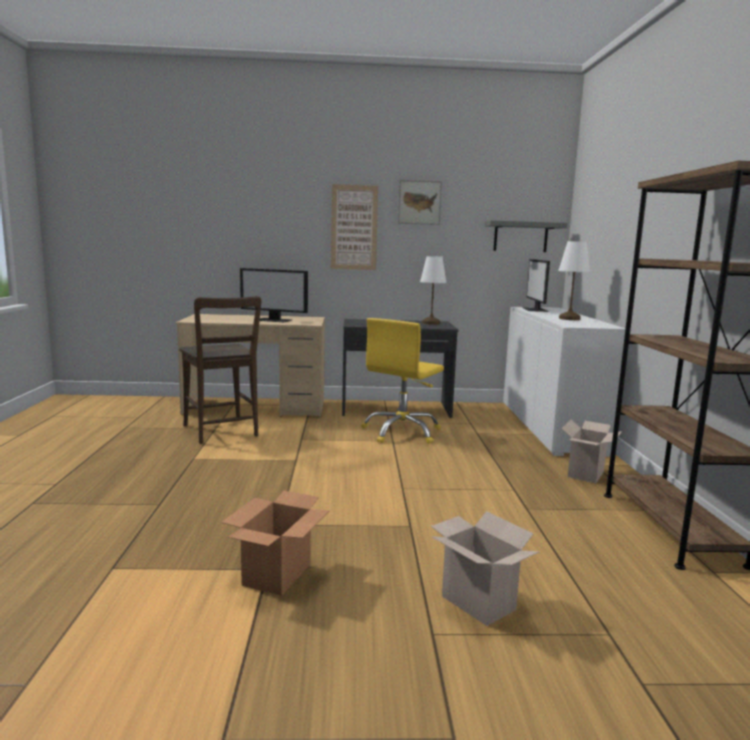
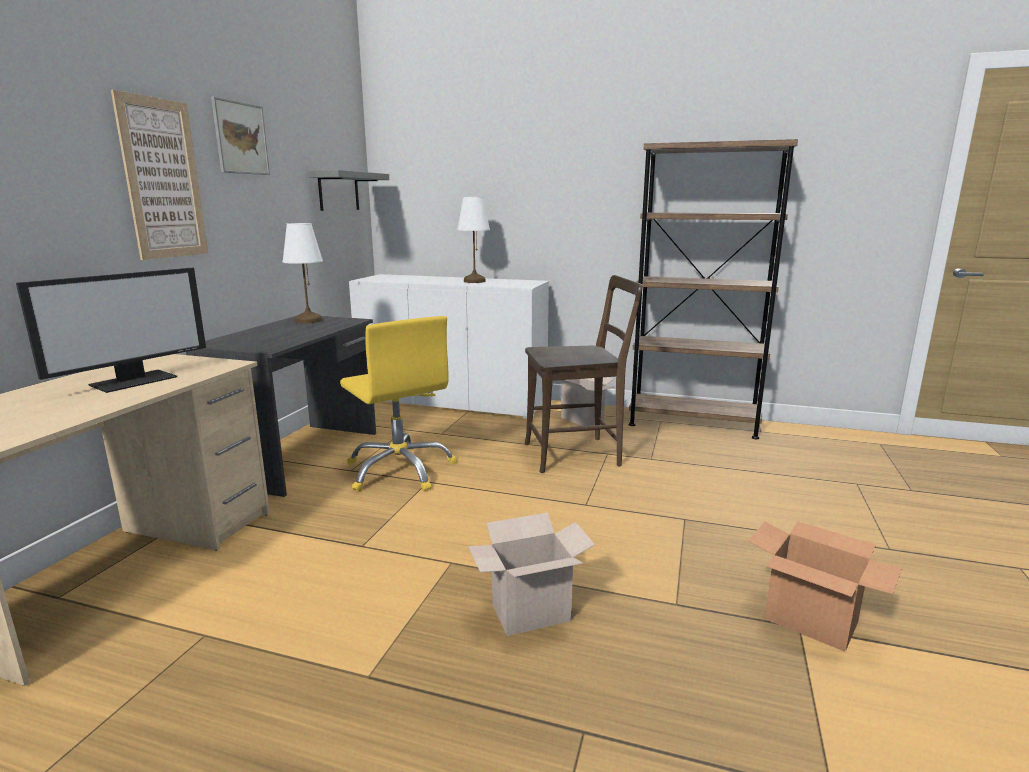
camera: 70 degrees left, 5 degrees up
brown chair [179,296,261,444] -> brown chair moved to [525,275,643,473]
cardboard box [431,511,539,626] -> cardboard box moved to [468,513,595,636]
monitor [522,259,550,312] -> none

